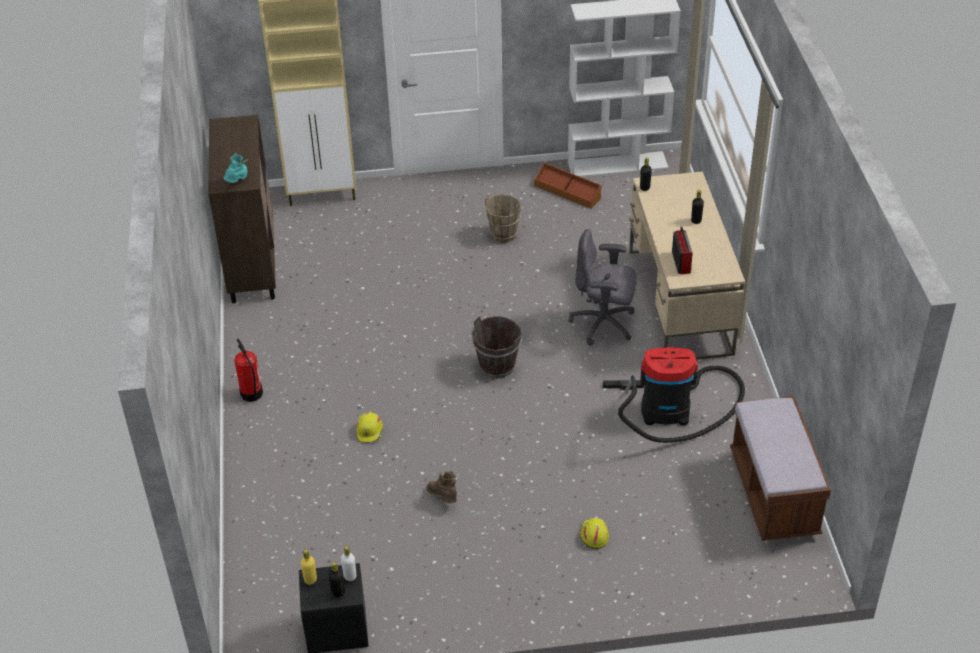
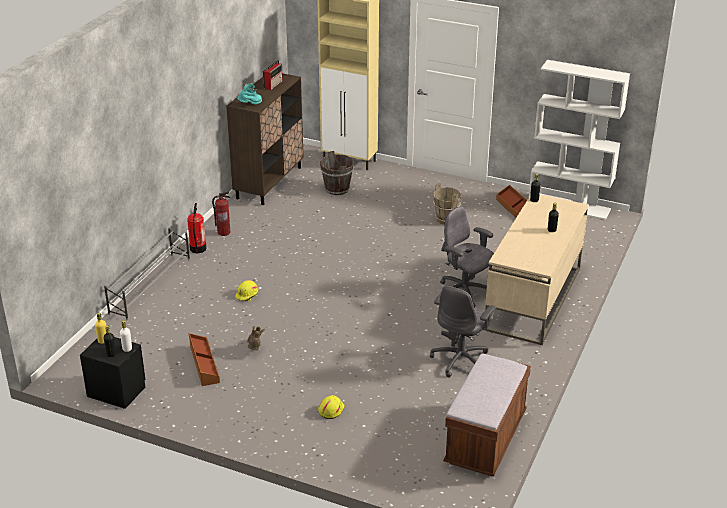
camera: 30 degrees right, 10 degrees down
brown bucket [471,316,522,378] -> brown bucket moved to [320,151,354,195]
vacuum cleaner [603,347,745,443] -> grey office chair [430,286,496,378]
radio [672,226,693,274] -> radio moved to [263,60,283,90]
none -> grey shoe rack [104,227,190,320]
none -> brown storage box [189,333,220,386]
none -> fire extinguisher [212,192,230,236]

